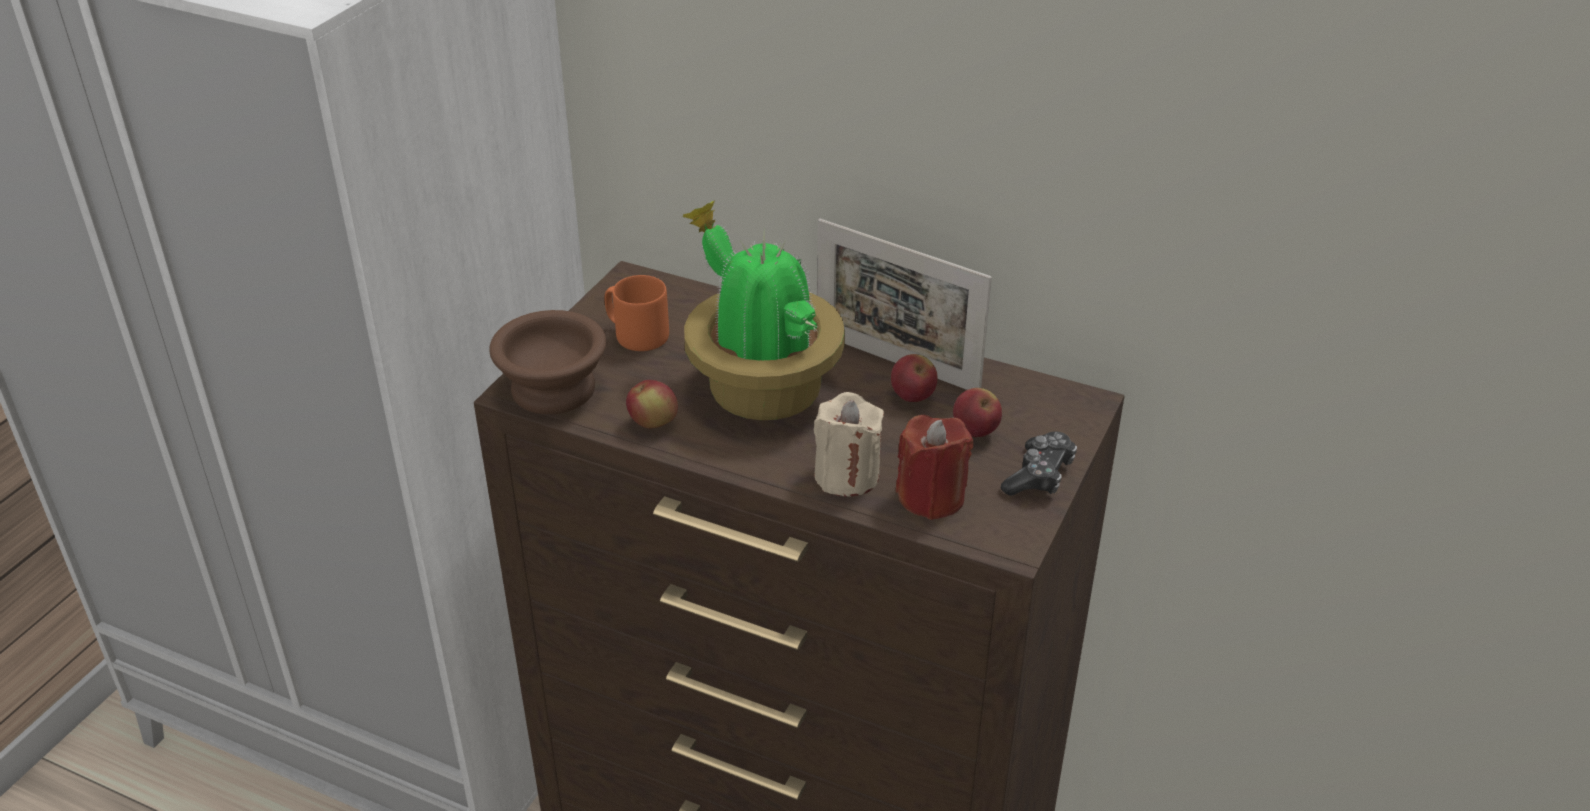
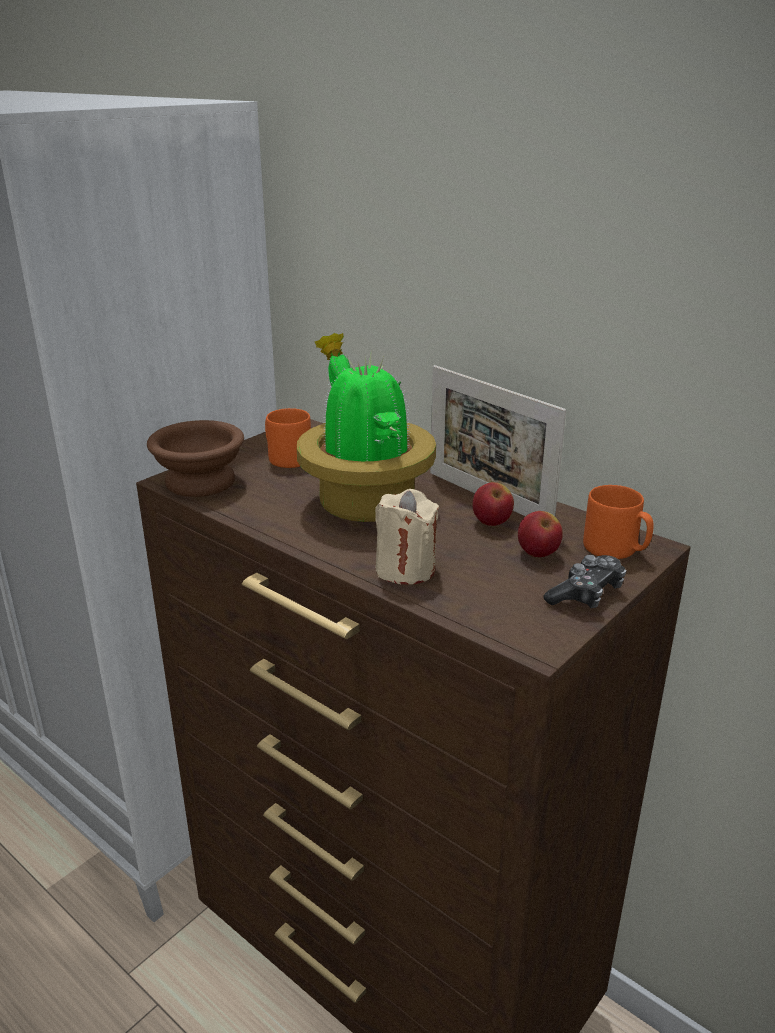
camera: 15 degrees right, 10 degrees down
apple [626,380,678,428] -> none
red candle [896,415,973,520] -> none
none -> orange mug [583,485,654,559]

